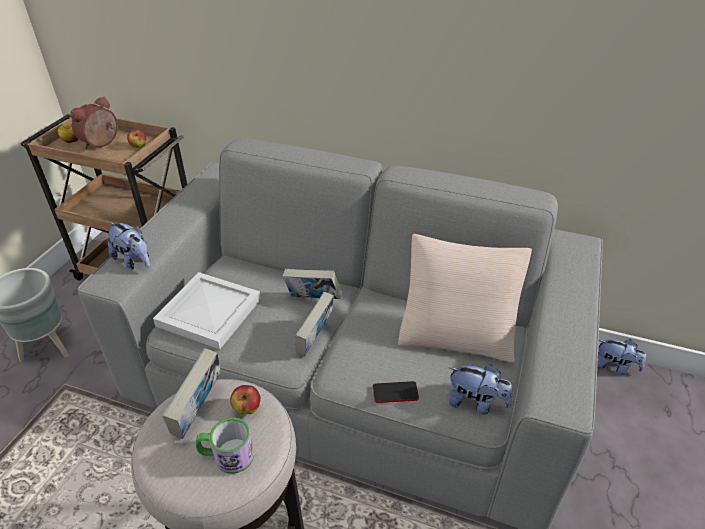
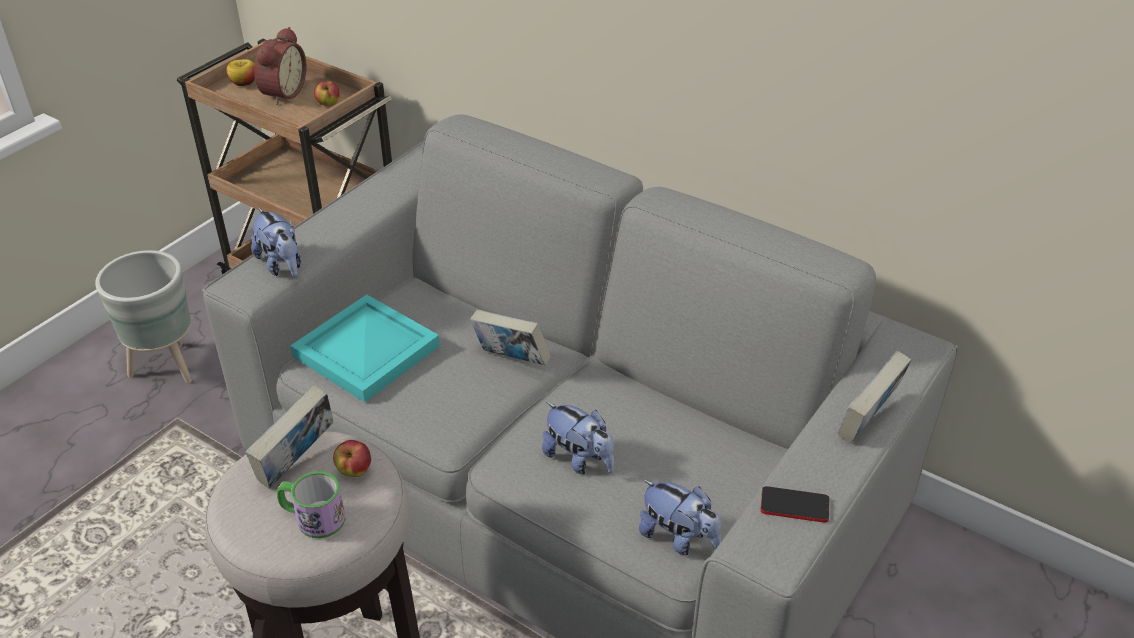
camera: 15 degrees right, 0 degrees up
alarm clock [70,97,118,149] -> alarm clock turned 150 degrees clockwise [254,27,307,105]
white tray [153,272,261,349] -> turquoise tray [290,294,440,402]
book [295,292,334,357] -> book moved to [838,350,912,444]
phone [373,381,419,403] -> phone moved to [760,486,829,522]
beige pillow [398,234,532,363] -> none
plush toy [597,339,646,375] -> plush toy moved to [542,402,614,474]

